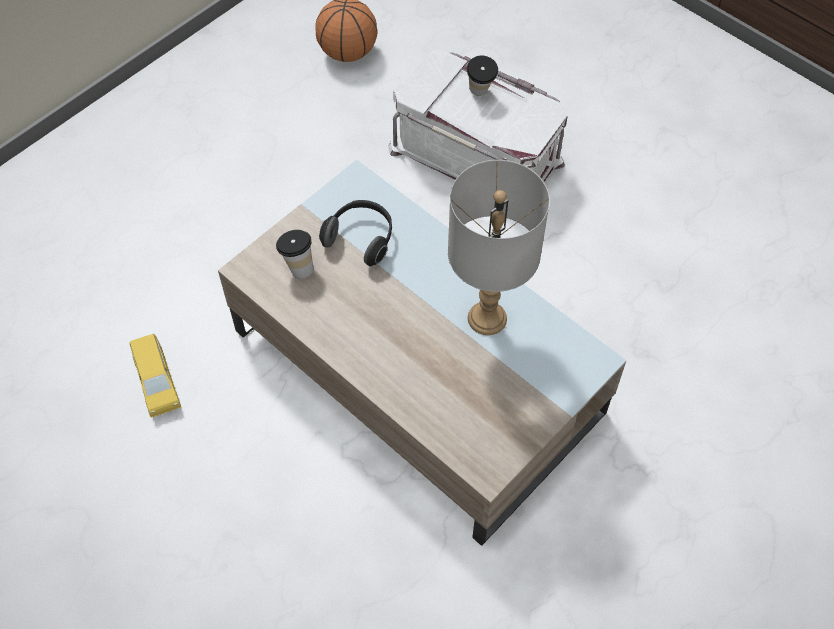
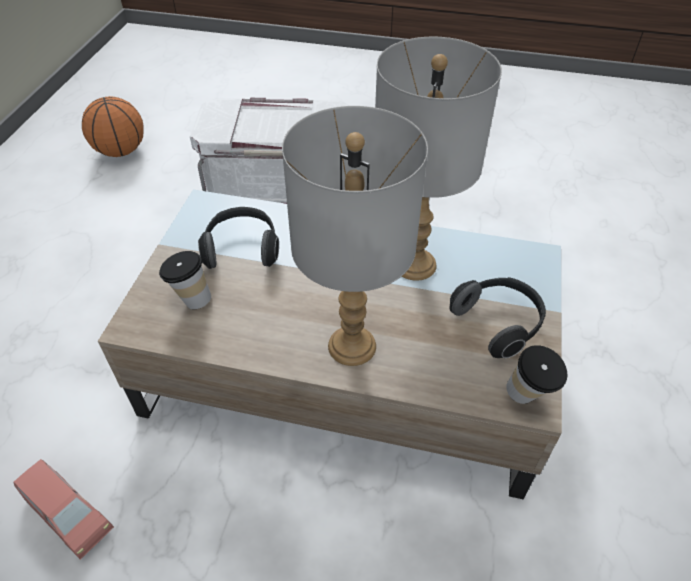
camera: 30 degrees left, 10 degrees down
yellow toy car [130,334,181,418] -> pink toy car [13,459,114,560]
cup [467,55,498,96] -> cup moved to [506,345,568,404]
none -> grey table lamp [282,106,428,366]
none -> headphones [450,277,546,358]

